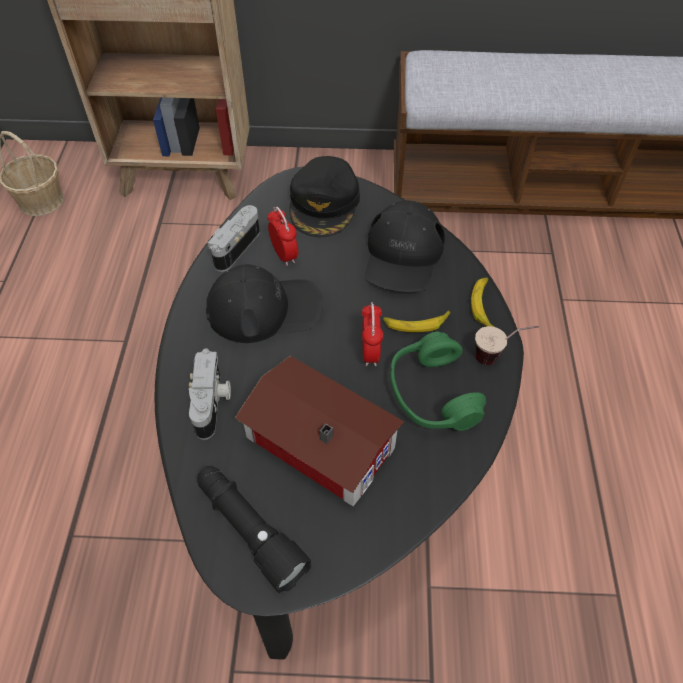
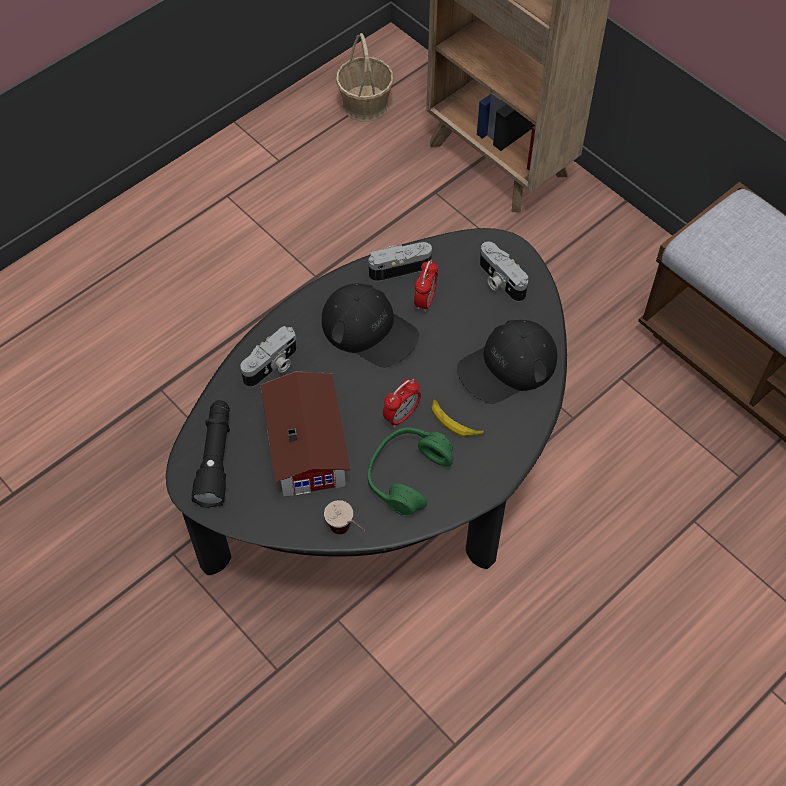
camera: 45 degrees right, 5 degrees up
black cap [290,156,360,237] -> camera [480,242,528,302]
banana [471,277,494,327] -> none
cup [475,326,539,365] -> cup moved to [324,500,365,534]

